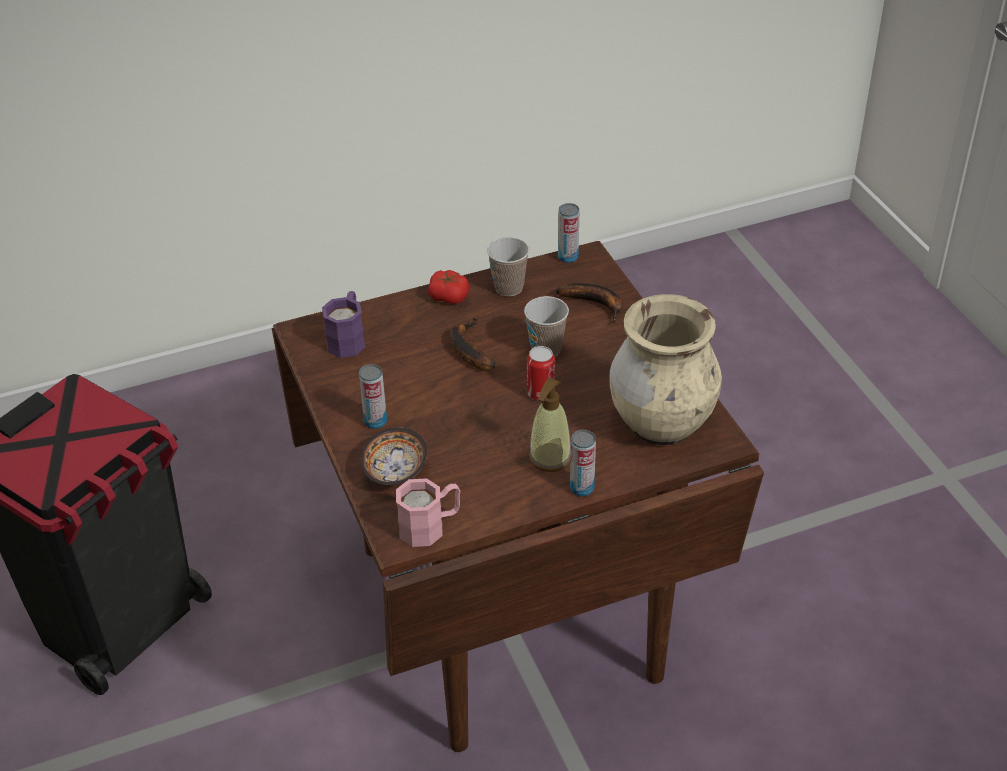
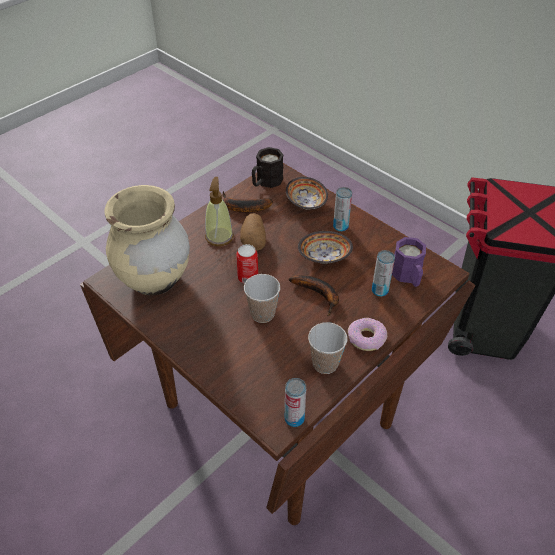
camera: 155 degrees right, 5 degrees up
pink mug [396,478,460,547] -> black mug [252,147,283,188]
tomato [428,270,469,304] -> donut [348,318,387,351]
banana [556,283,623,323] -> banana moved to [223,191,273,213]
can [570,430,596,497] -> can moved to [372,250,395,297]
none -> potato [240,213,266,251]
none -> bowl [298,231,353,264]

